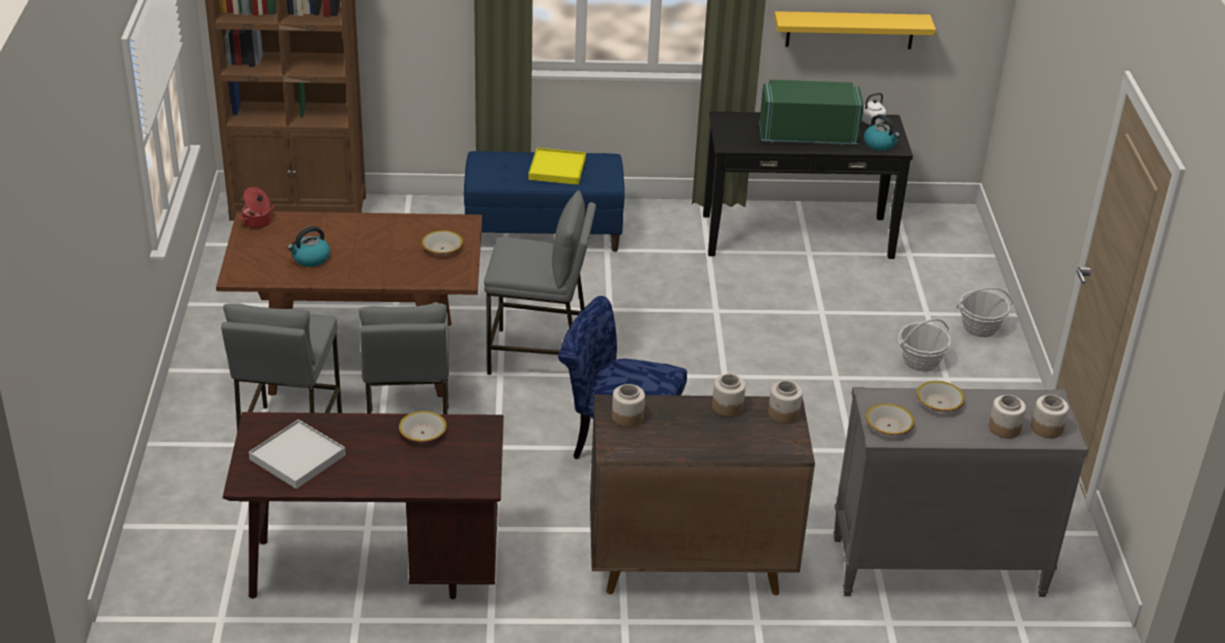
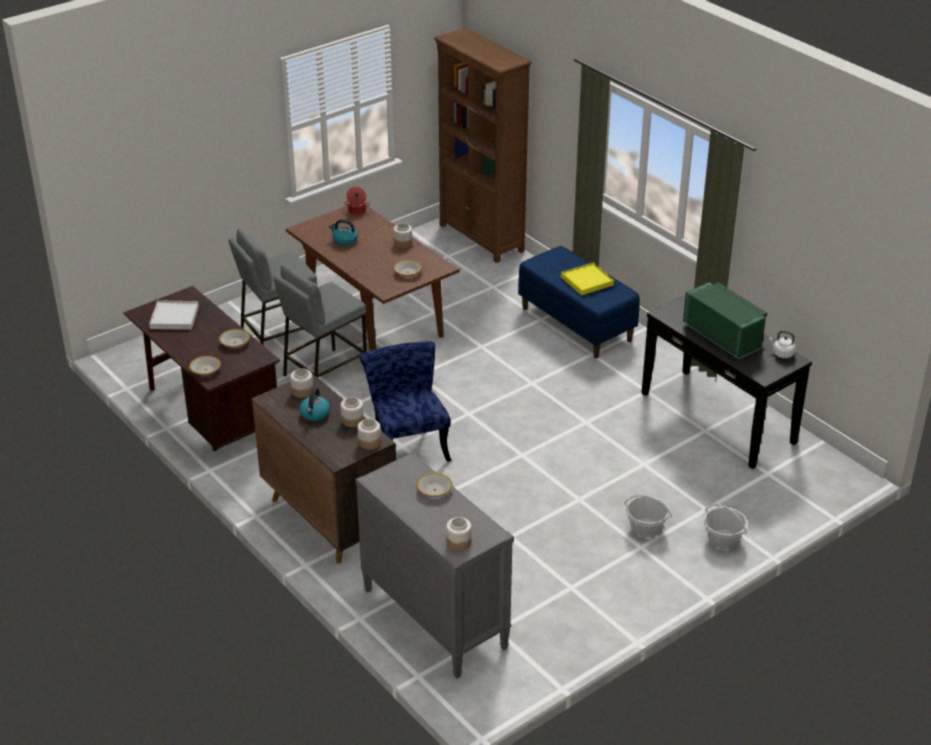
camera: 55 degrees right, 0 degrees up
grey stool [484,190,596,375] -> none
yellow shelf [774,11,936,49] -> none
kettle [864,114,900,151] -> kettle moved to [299,388,330,421]
bowl [866,403,915,435] -> bowl moved to [189,356,221,375]
jar [989,395,1026,438] -> jar moved to [394,223,412,248]

